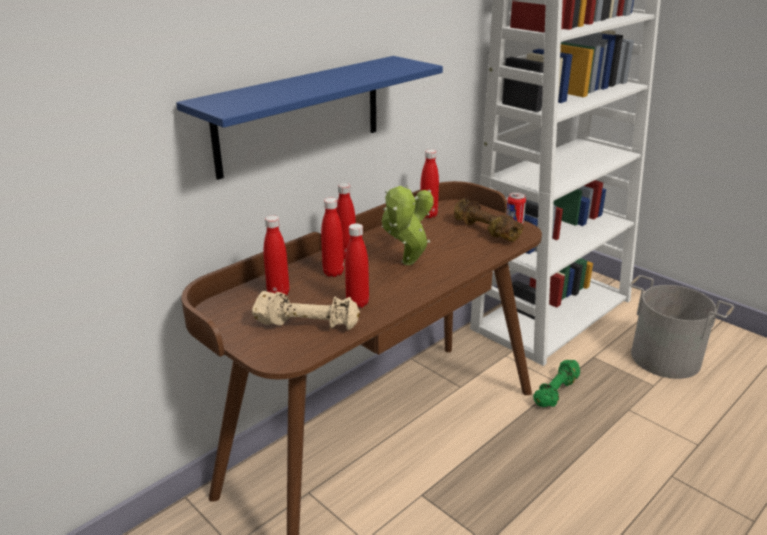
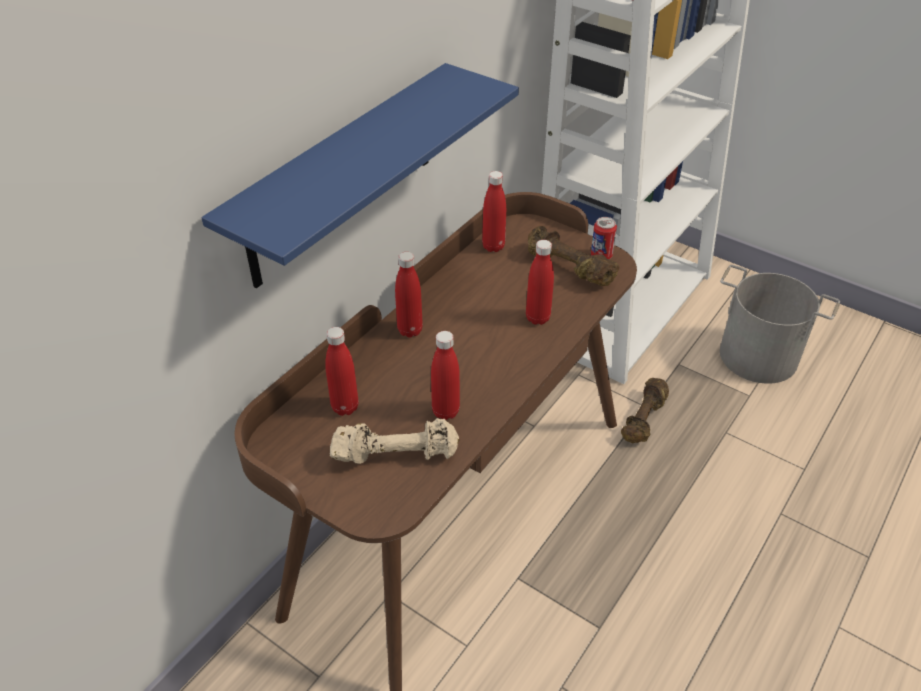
camera: 10 degrees left, 15 degrees up
red bottle [321,198,344,277] -> red bottle moved to [526,240,554,325]
potted plant [382,185,434,265] -> none
green dumbbell [533,360,580,407] -> brown dumbbell [621,378,669,443]

